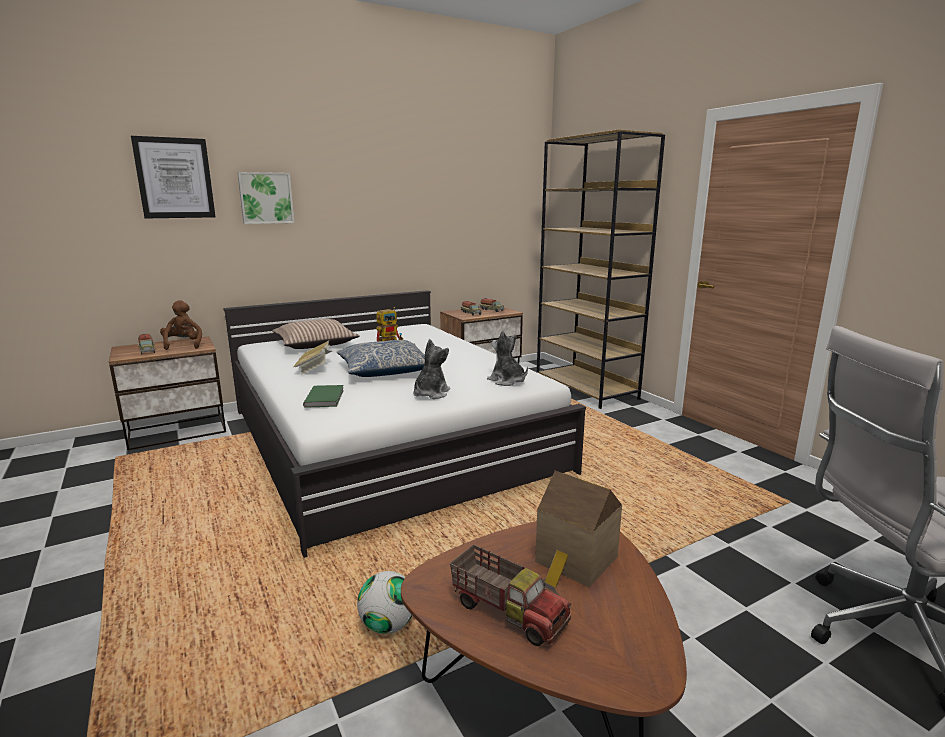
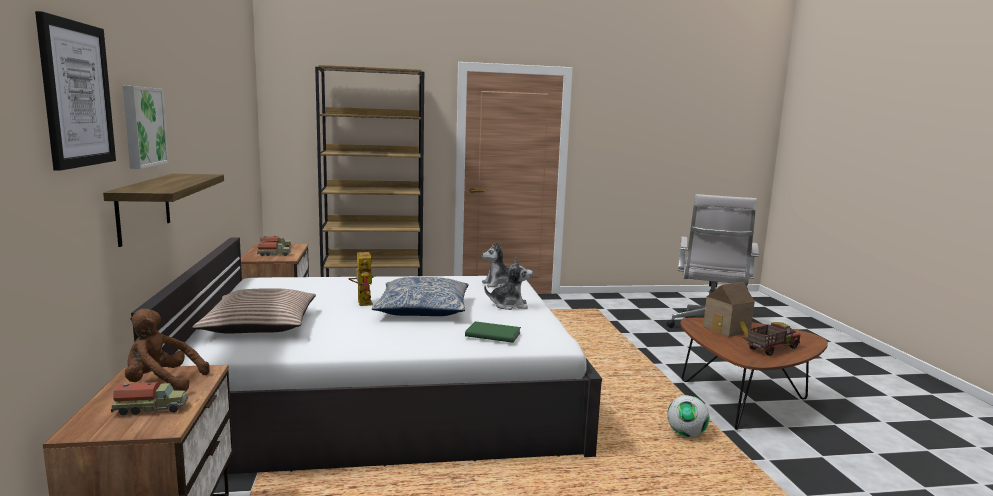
camera: 70 degrees left, 5 degrees down
book [293,341,332,375] -> none
plush toy [413,339,450,399] -> plush toy turned 135 degrees clockwise [484,257,533,310]
none -> shelf [103,174,224,247]

